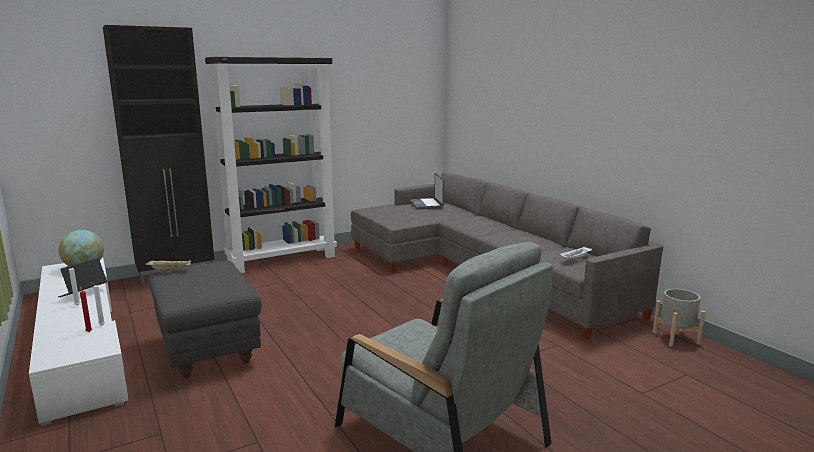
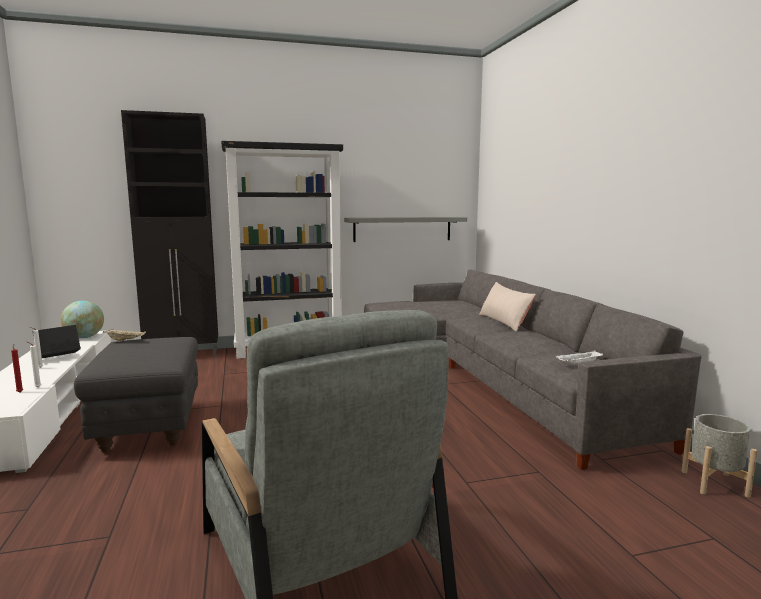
camera: 15 degrees right, 5 degrees down
laptop [410,173,444,209] -> none
none -> grey shelf [344,217,467,242]
none -> beige pillow [479,282,536,332]

